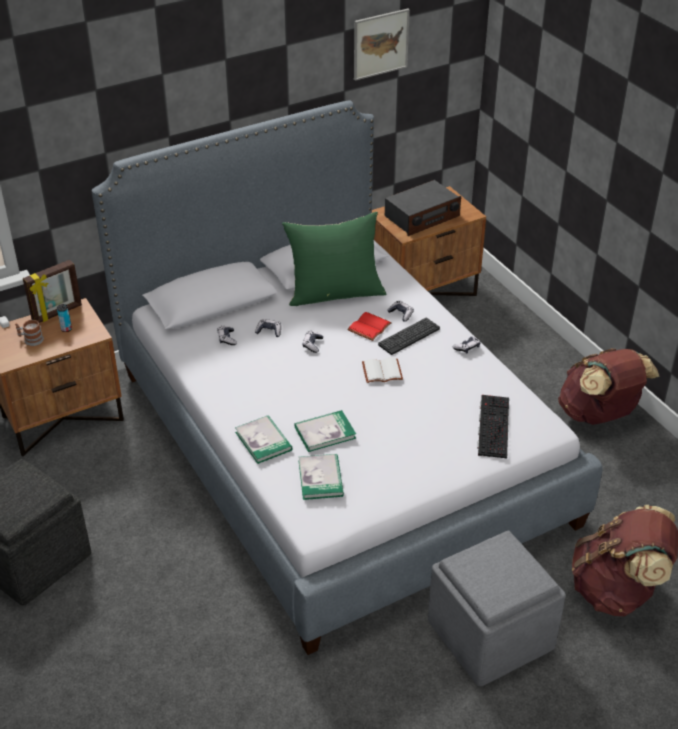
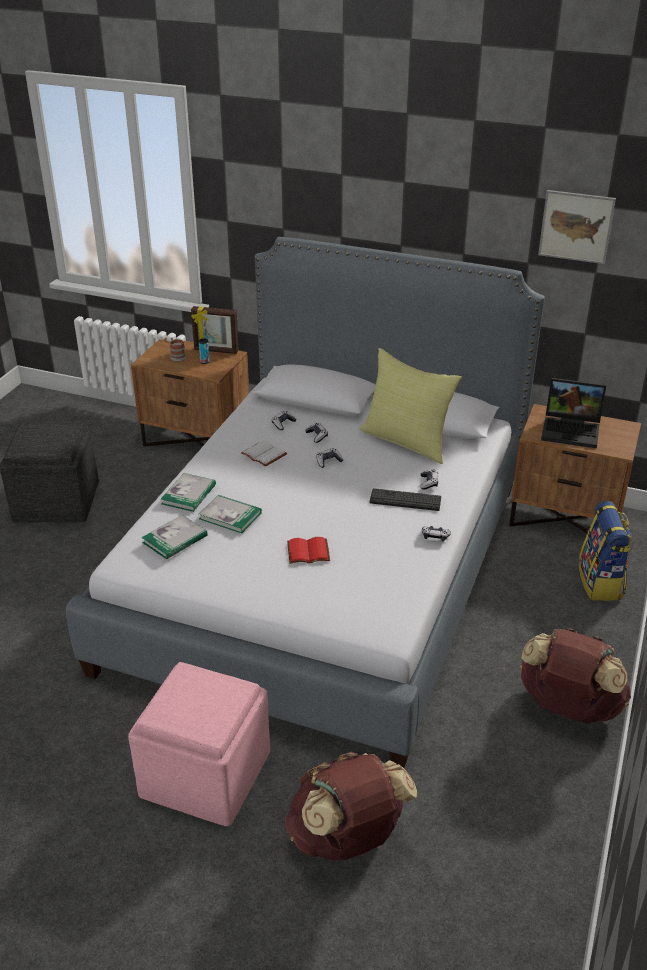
camera: 50 degrees right, 5 degrees down
green pillow [282,212,386,306] -> yellow pillow [359,348,462,464]
red book [347,312,392,341] -> red book moved to [287,537,330,564]
white book [362,357,403,383] -> white book moved to [241,440,287,467]
radio [385,180,461,236] -> laptop [541,378,606,448]
grey ottoman [428,530,566,686] -> pink ottoman [128,662,270,826]
keyboard [477,395,509,458] -> none
none -> backpack [579,501,631,601]

